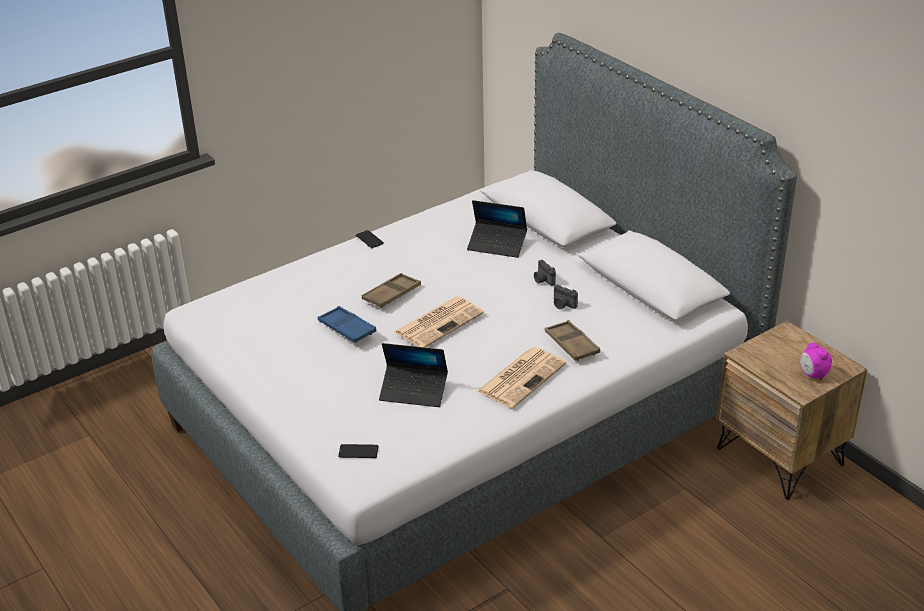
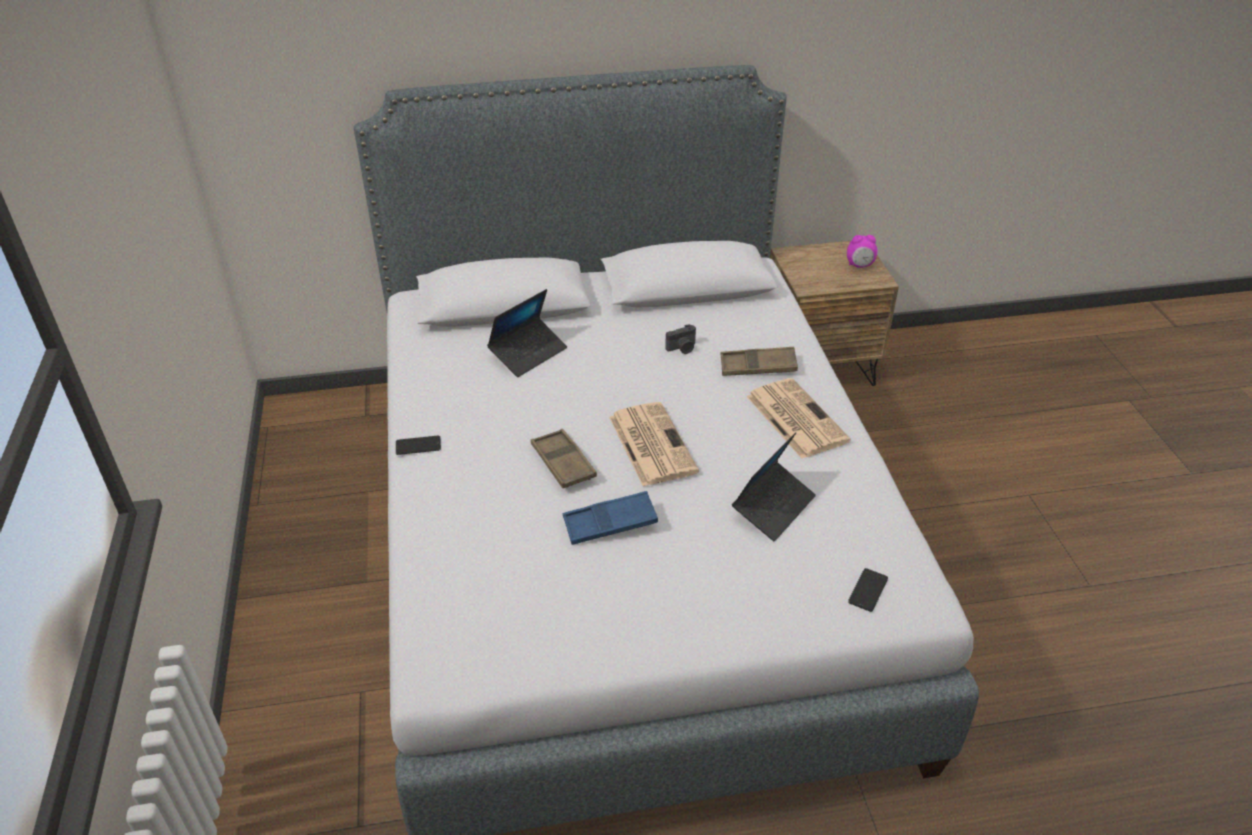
camera: 65 degrees left, 5 degrees up
camera [534,260,556,286] -> none

